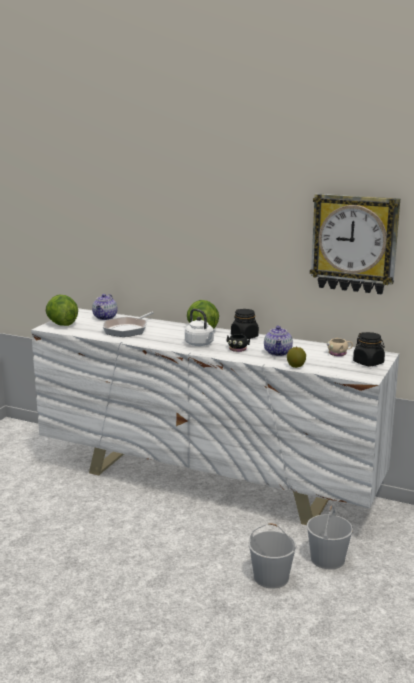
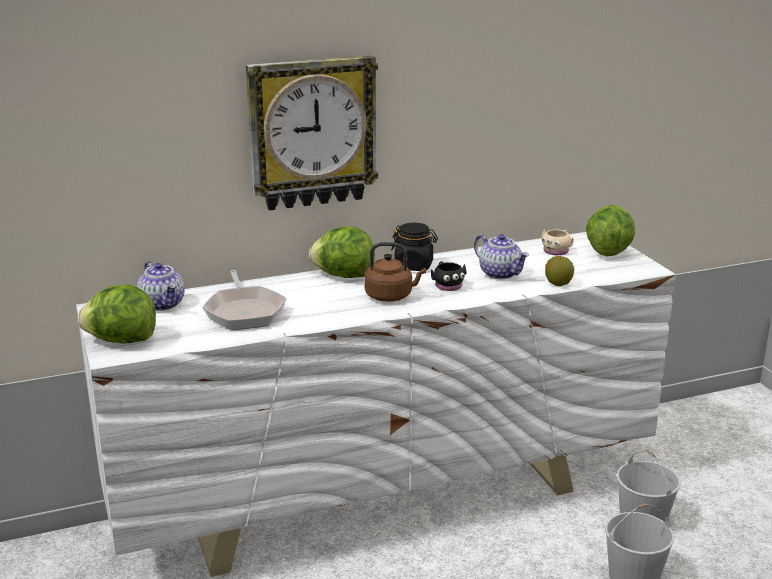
camera: 45 degrees left, 5 degrees up
white kettle [185,309,215,346] -> brown kettle [364,242,426,302]
wall clock [310,193,400,295] -> wall clock moved to [246,55,378,210]
black jar [353,332,385,366] -> lettuce [586,205,635,257]

